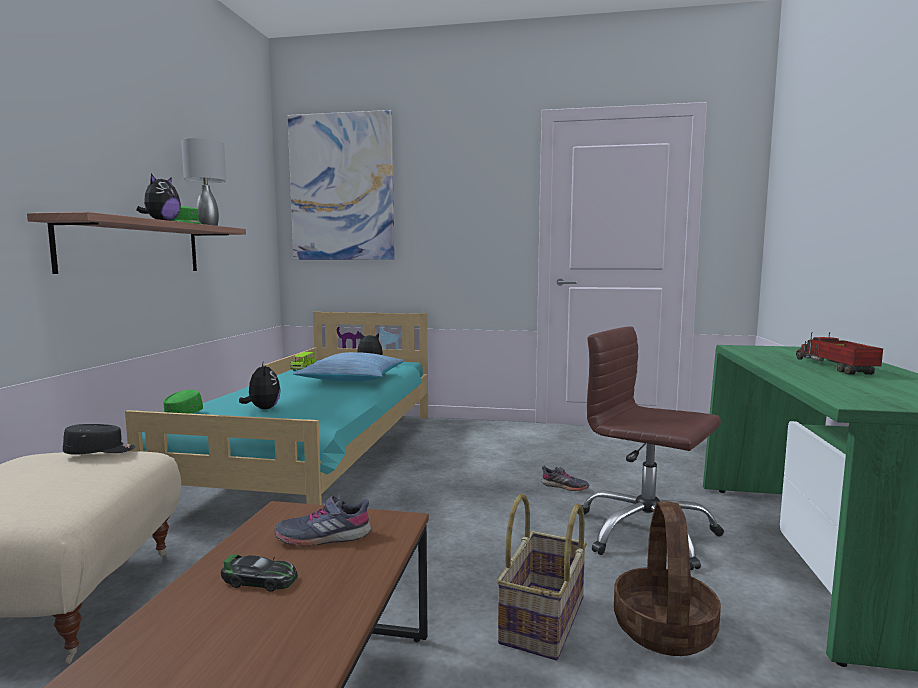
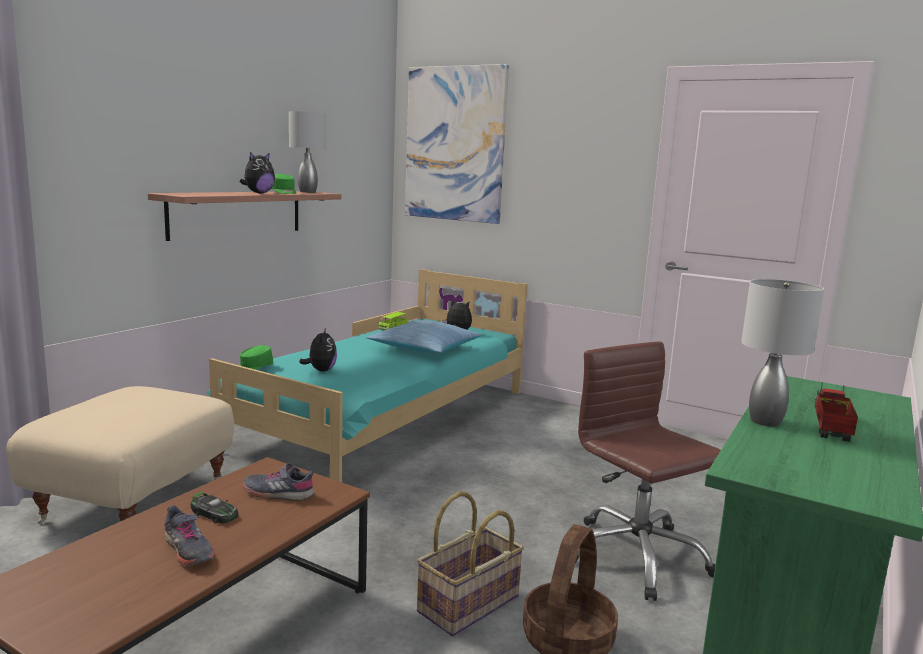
camera: 20 degrees right, 5 degrees up
black cap [63,424,135,455] -> none
grey shoe [541,466,589,491] -> grey shoe moved to [164,505,214,565]
none -> grey table lamp [741,279,824,427]

